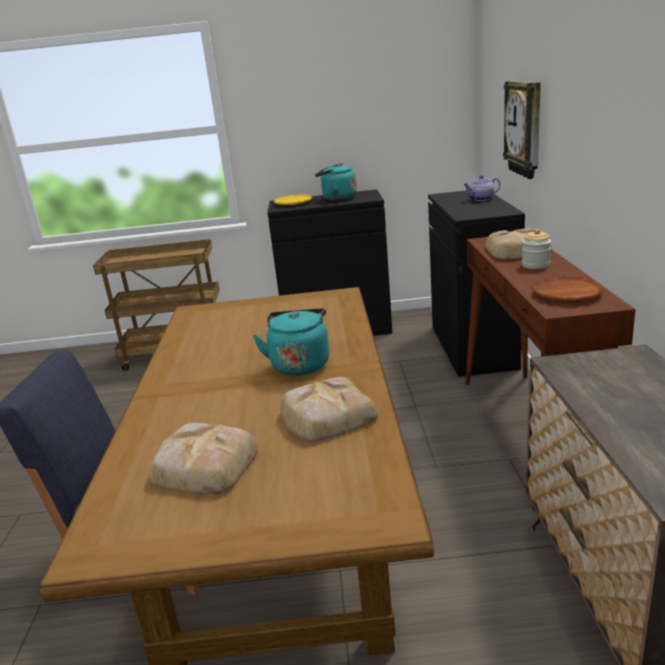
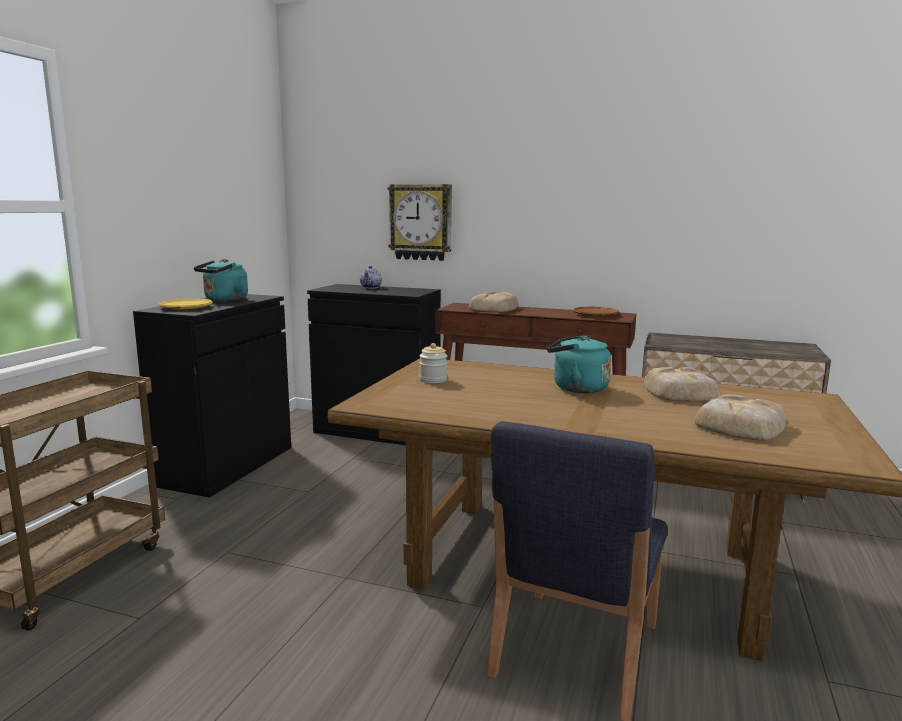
camera: 70 degrees left, 10 degrees down
jar [522,229,551,269] -> jar moved to [419,343,447,383]

